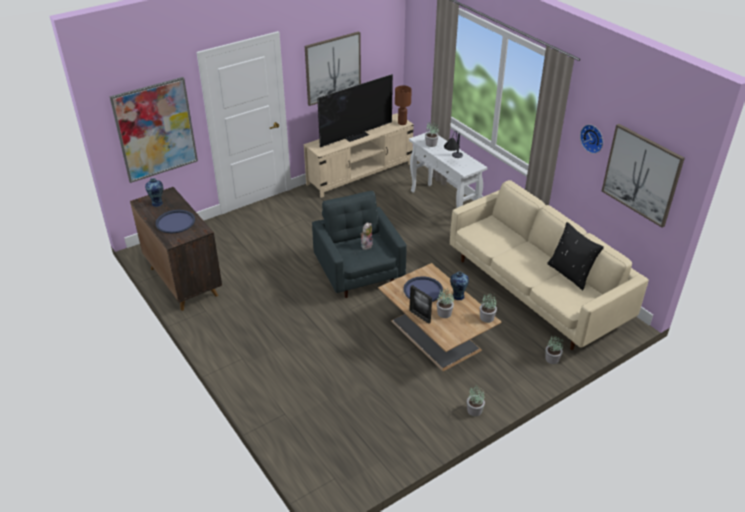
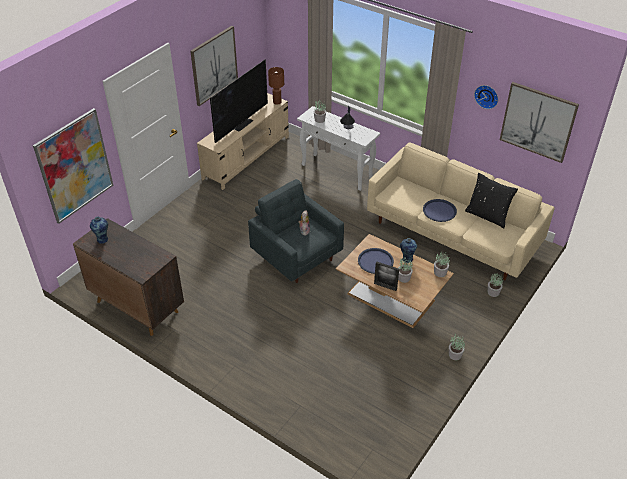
camera: 20 degrees left, 5 degrees up
blue tray [155,210,195,233] -> blue tray moved to [423,199,457,222]

